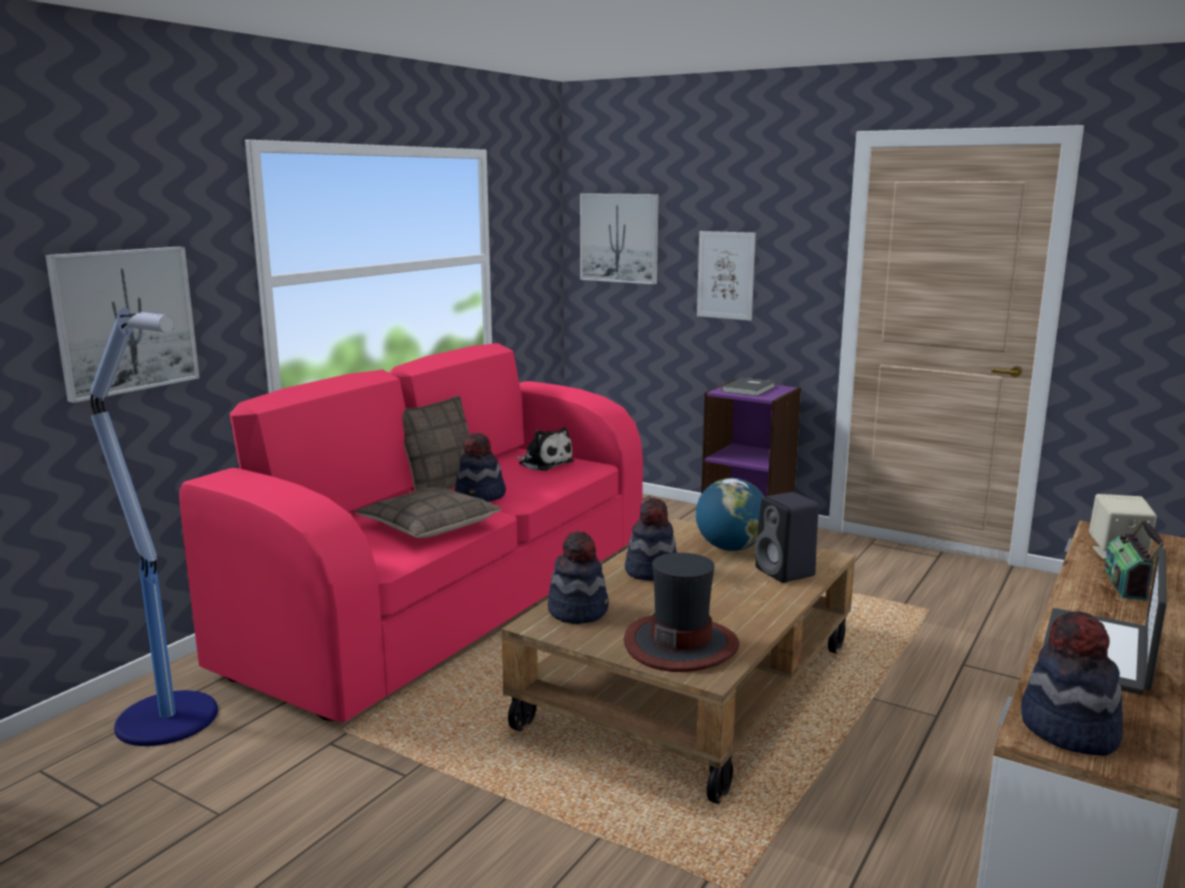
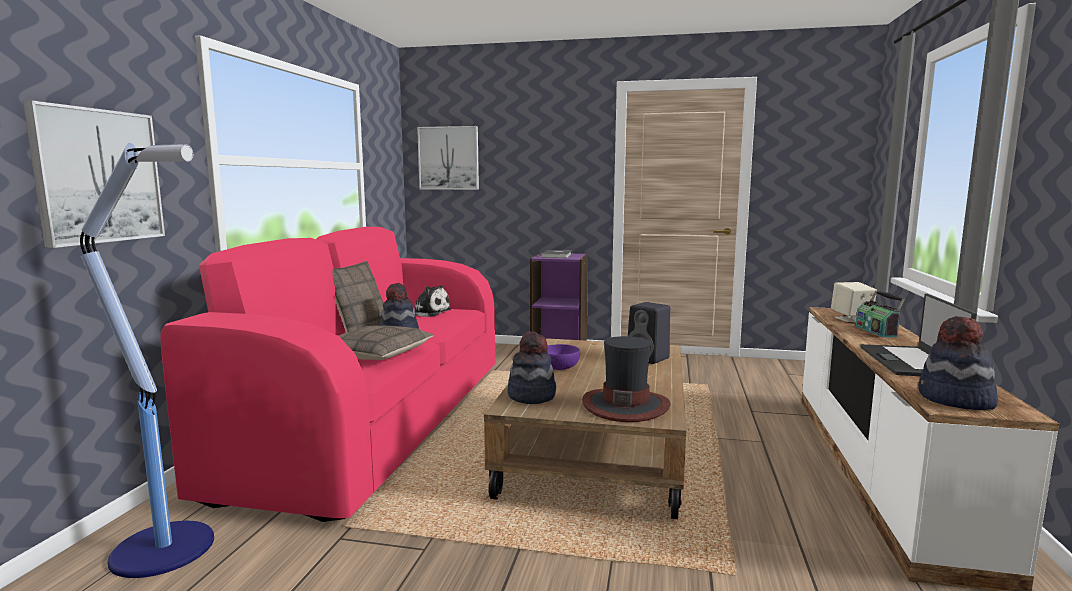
camera: 20 degrees left, 5 degrees down
hat [625,497,677,581] -> purple bowl [547,344,580,370]
globe [696,478,764,551] -> none
picture [697,231,756,321] -> none

